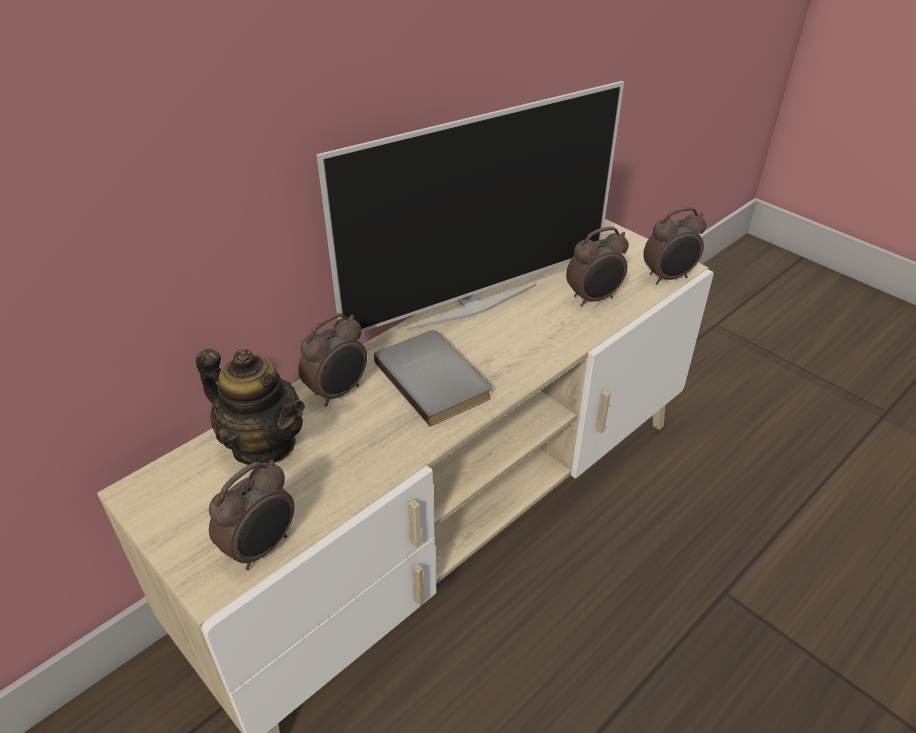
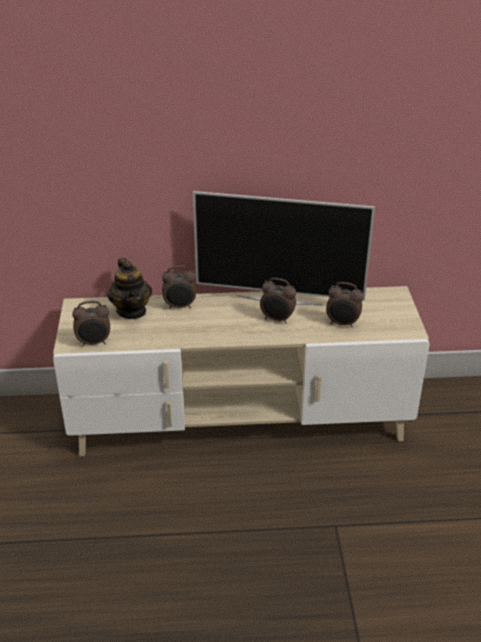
camera: 40 degrees right, 5 degrees down
grey book [374,330,492,427] -> none
alarm clock [643,207,706,284] -> alarm clock moved to [260,278,296,324]

